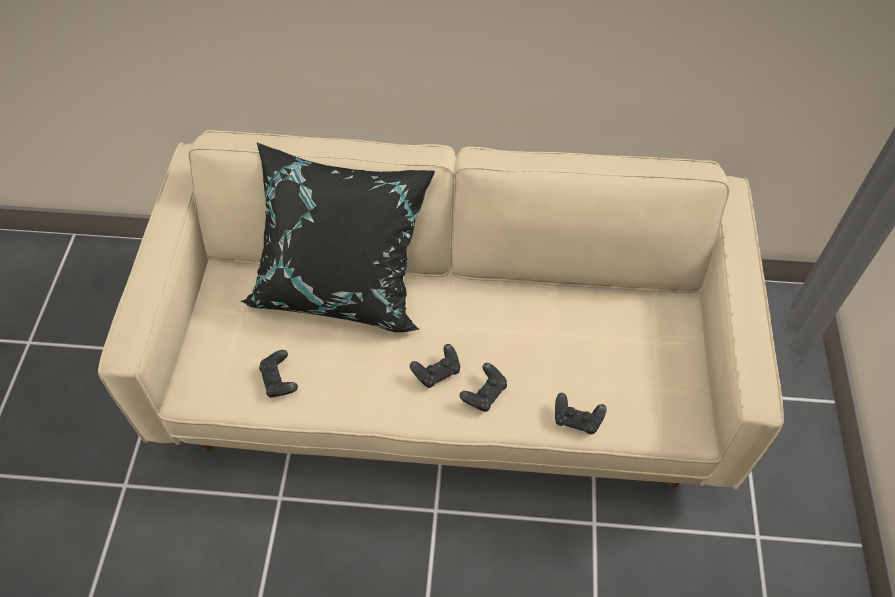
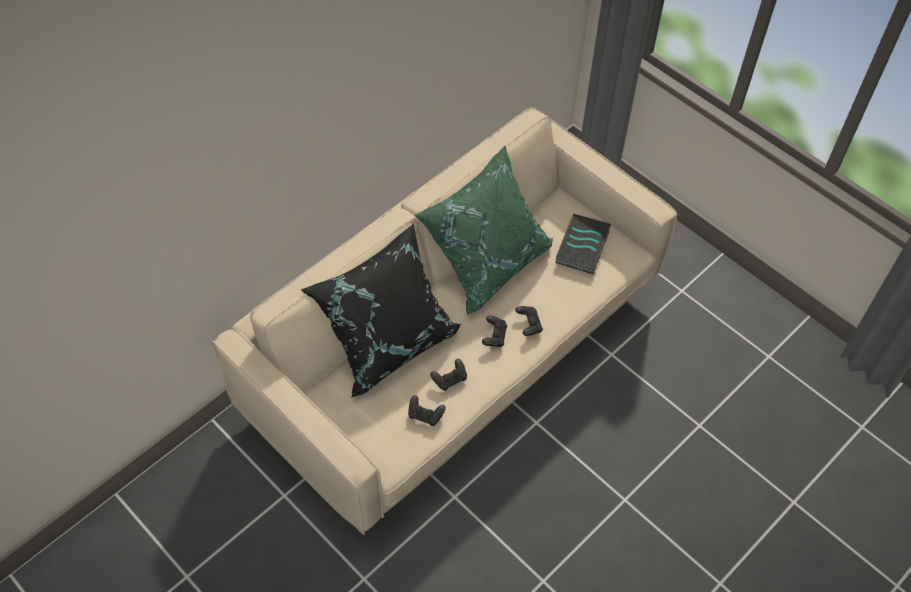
camera: 50 degrees left, 0 degrees up
black game controller [555,393,607,435] -> black game controller moved to [430,359,467,391]
none -> green pillow [415,146,554,315]
none -> book [556,214,611,275]

